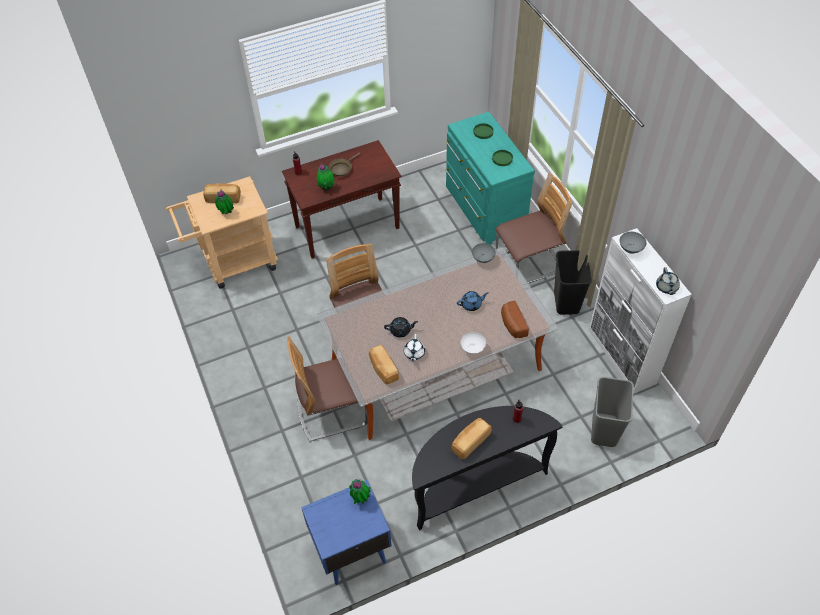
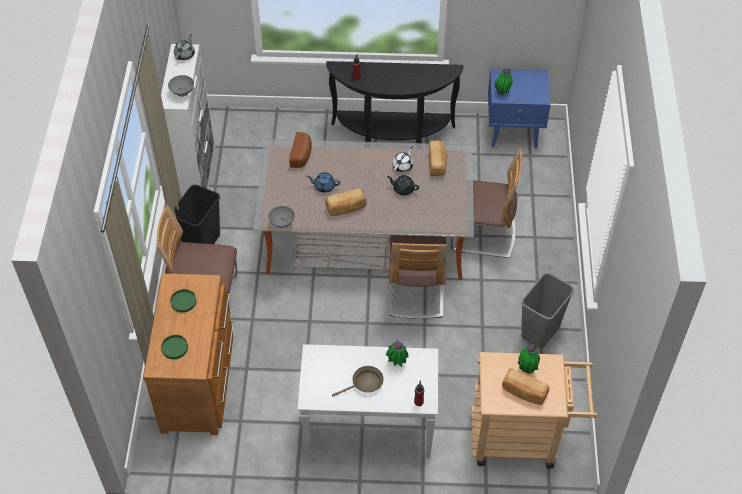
camera: 155 degrees left, 0 degrees up
brown console table [282,140,401,258] -> white console table [297,344,438,458]
turquoise dresser [445,112,535,245] -> brown dresser [143,273,234,435]
bread [452,418,492,460] -> bread moved to [325,189,367,216]
white bowl [460,332,486,354] -> none
grey trash can [591,377,634,447] -> grey trash can moved to [521,273,574,348]

